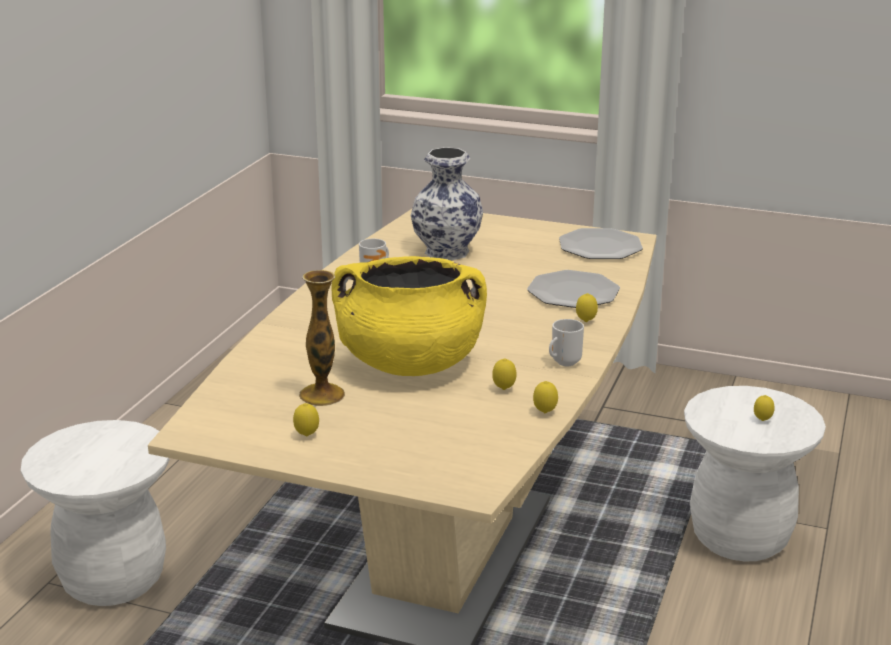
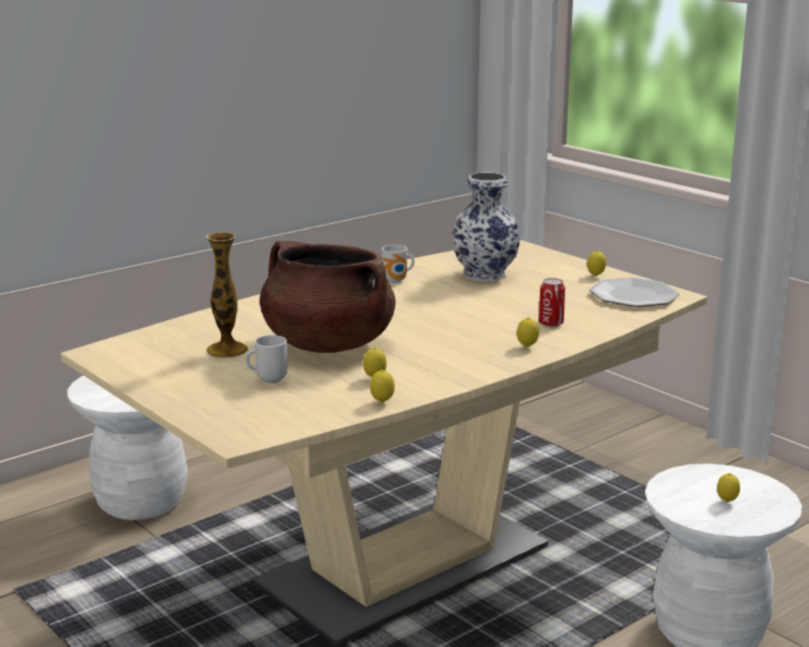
camera: 30 degrees right, 5 degrees down
lemon [293,403,319,436] -> lemon moved to [587,250,606,276]
yellow cooking pot [331,256,487,376] -> brown cooking pot [259,240,395,353]
plate [527,270,620,308] -> can [539,278,565,327]
mug [549,319,584,366] -> mug moved to [246,335,287,383]

